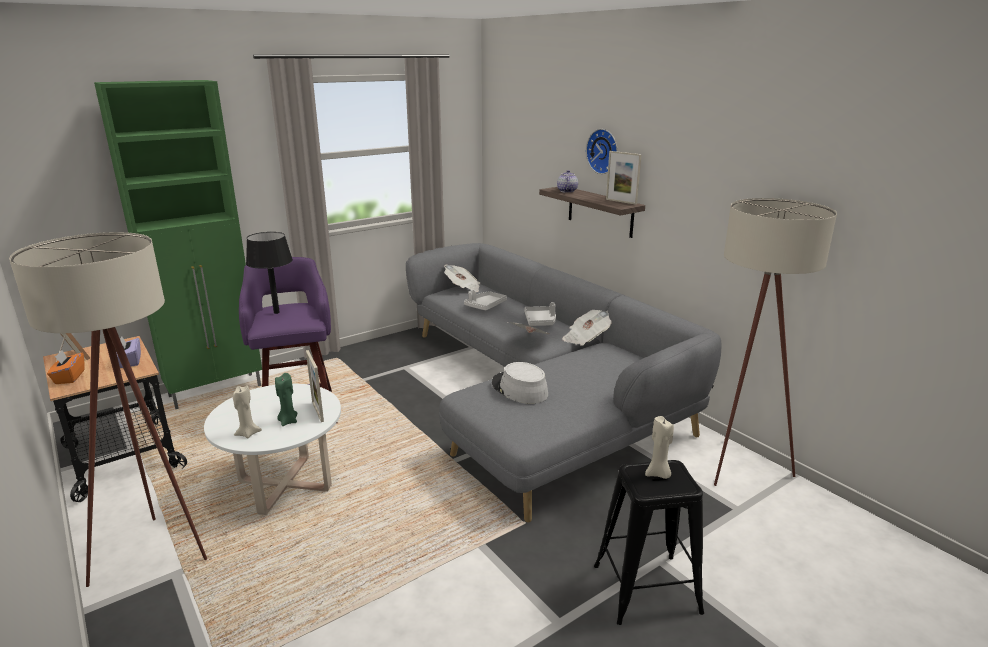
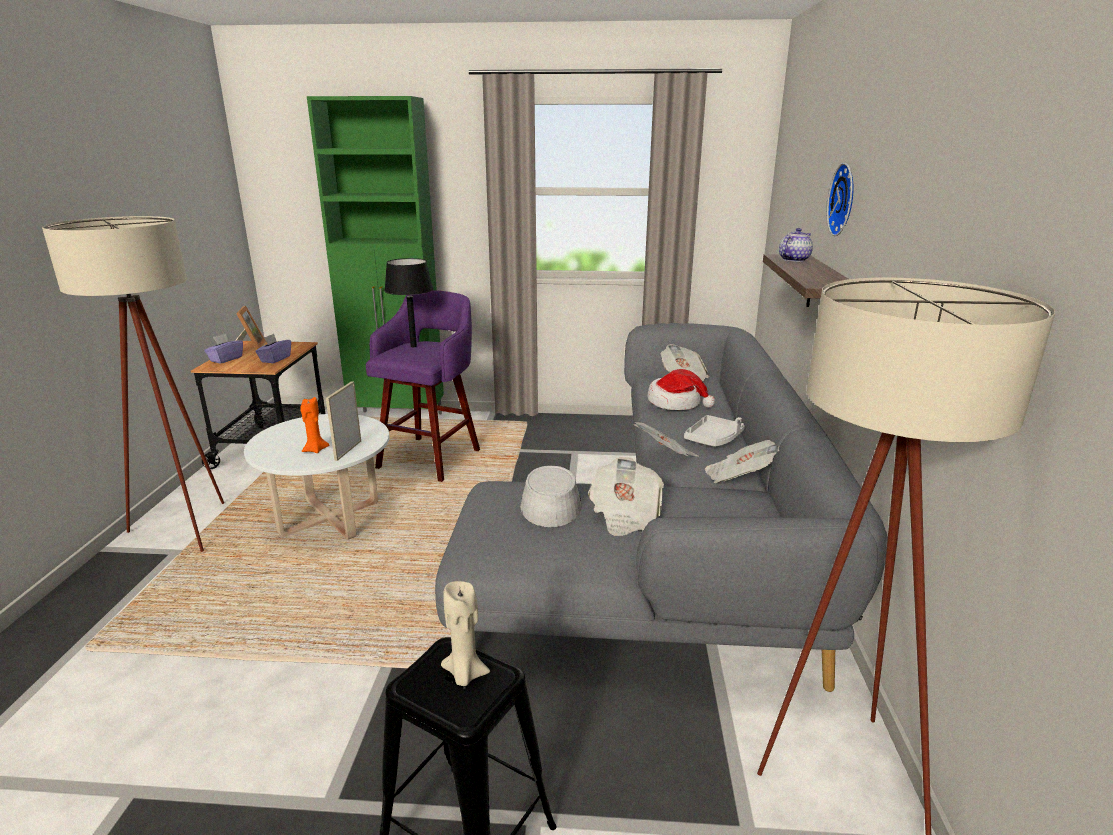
camera: 40 degrees right, 0 degrees up
orange tissue box [47,350,84,384] -> purple tissue box [204,334,243,364]
beige candle [233,385,262,438] -> none
green candle [275,373,297,426] -> orange candle [300,397,329,453]
grey tray [464,290,507,310] -> hat [648,369,715,410]
picture frame [606,151,641,205] -> none
none -> newspaper [588,457,664,536]

